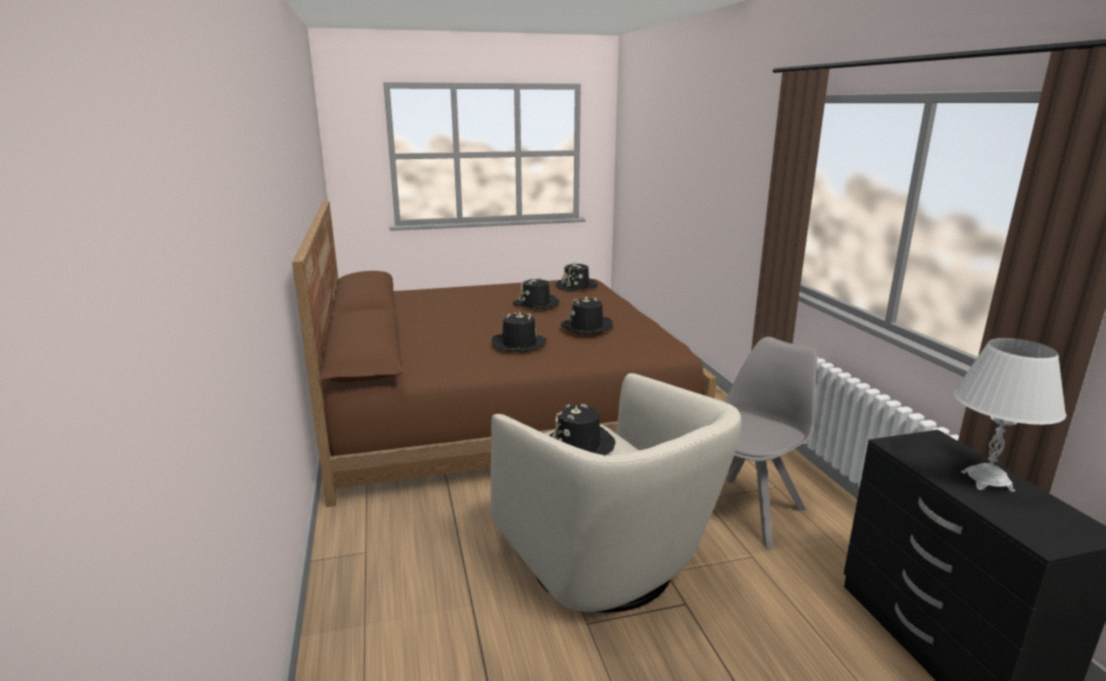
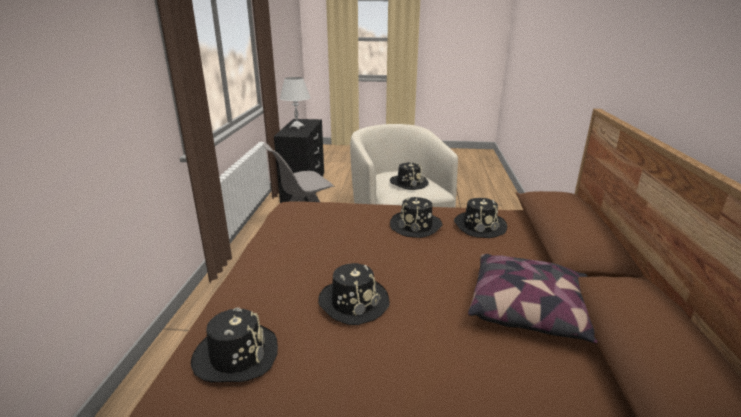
camera: 160 degrees left, 5 degrees up
black hat [561,296,613,334] -> black hat moved to [454,198,507,238]
none -> pillow [468,254,598,343]

